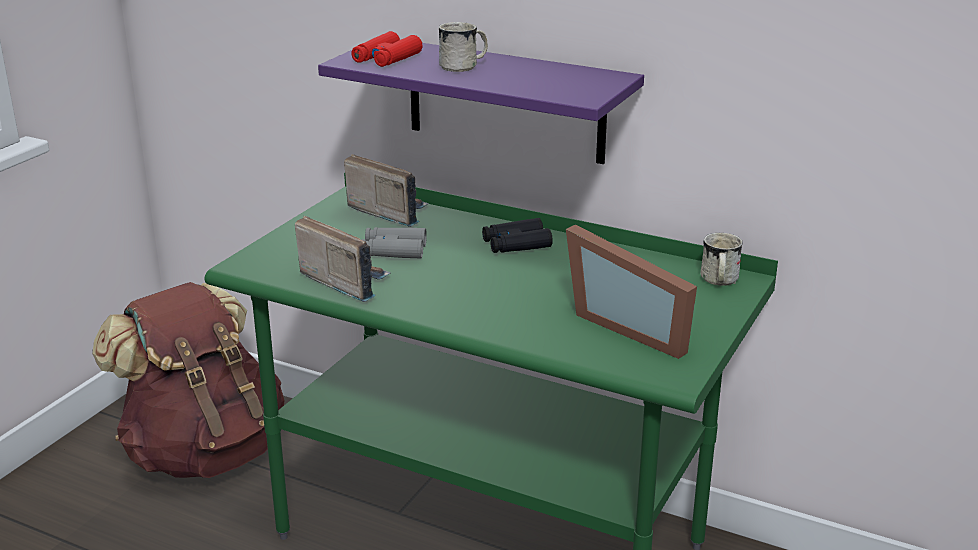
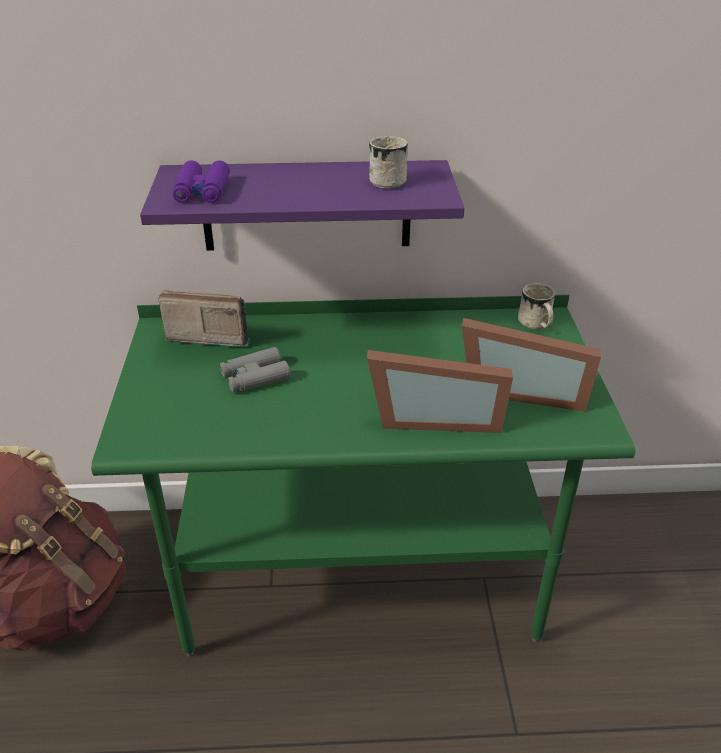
camera: 30 degrees left, 10 degrees up
radio [295,216,391,302] -> none
red binoculars [351,31,423,67] -> purple binoculars [173,160,230,203]
white mug [439,22,488,72] -> white mug moved to [369,136,408,189]
black binoculars [482,218,553,253] -> none
none -> picture frame [367,350,513,433]

